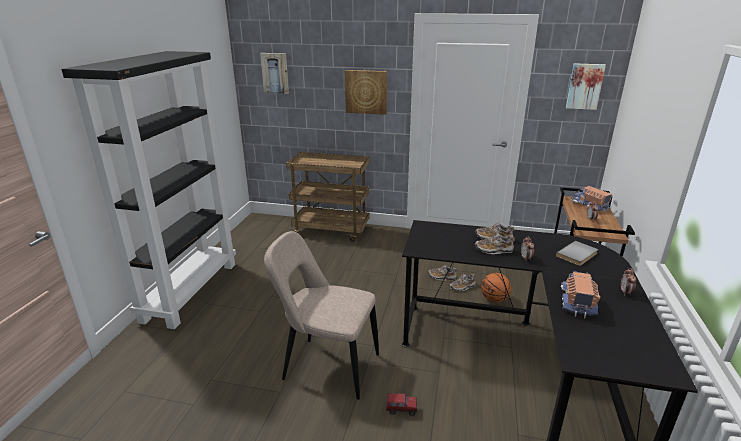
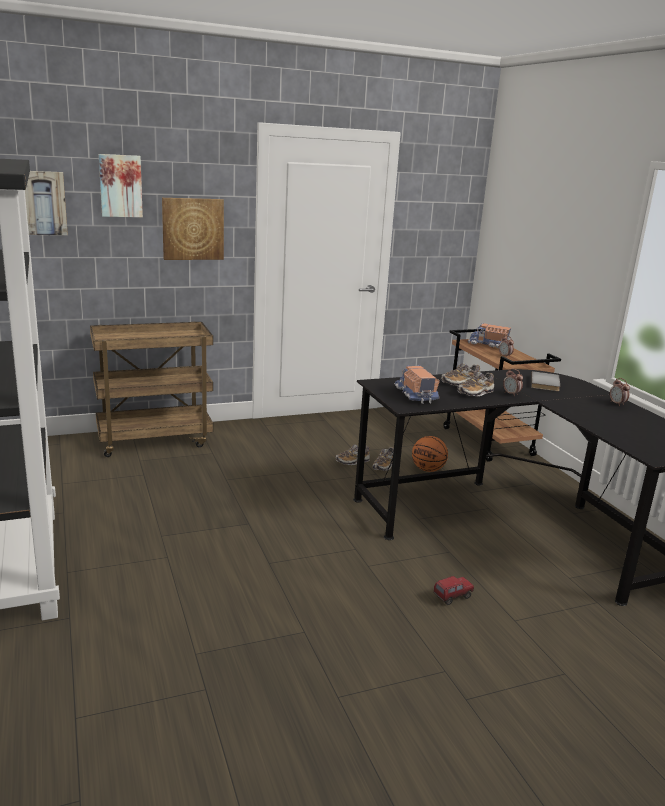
camera: 35 degrees left, 5 degrees down
beige chair [264,231,379,400] -> none
toy truck [561,271,600,318] -> toy truck moved to [394,365,440,404]
picture [566,63,606,110] -> picture moved to [99,154,143,217]

